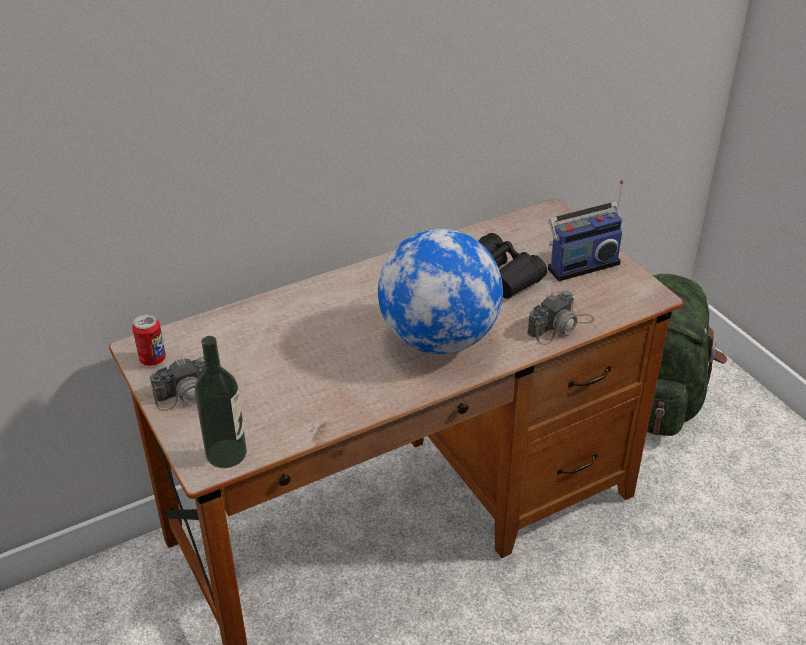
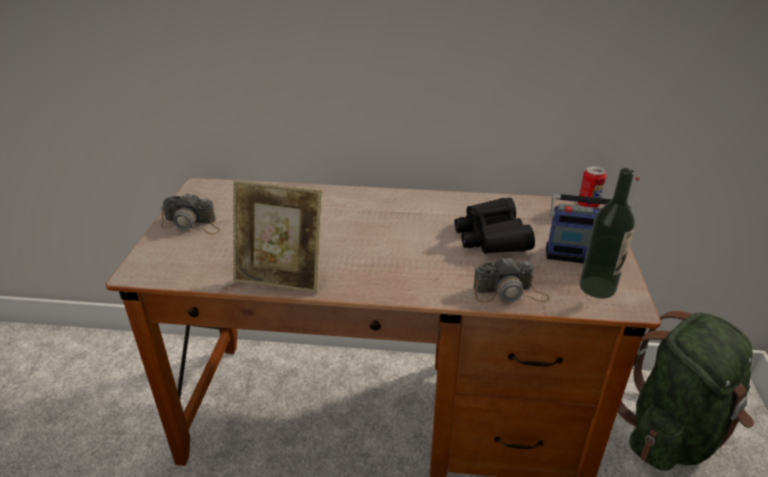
camera: 35 degrees right, 5 degrees down
can [132,314,166,366] -> can moved to [578,166,606,208]
bottle [195,336,247,468] -> bottle moved to [579,168,635,299]
globe [378,229,503,354] -> none
none -> picture frame [233,180,322,293]

